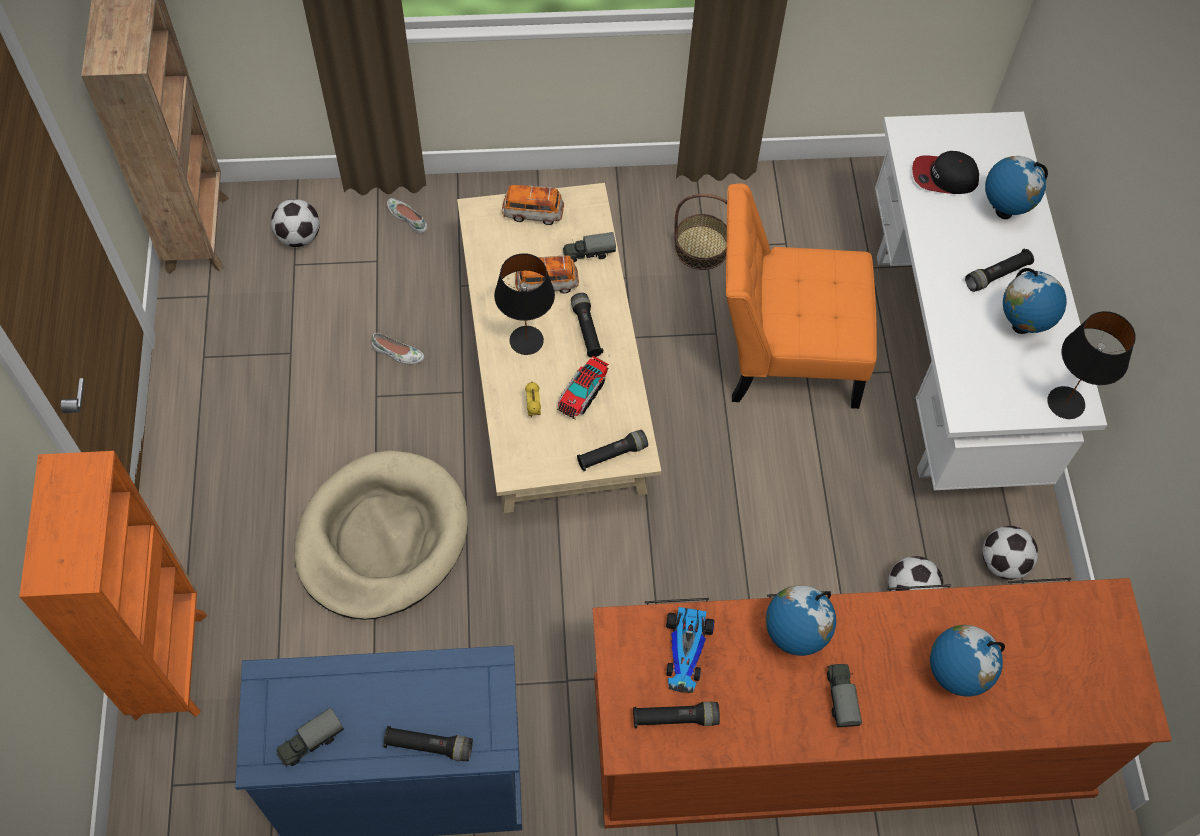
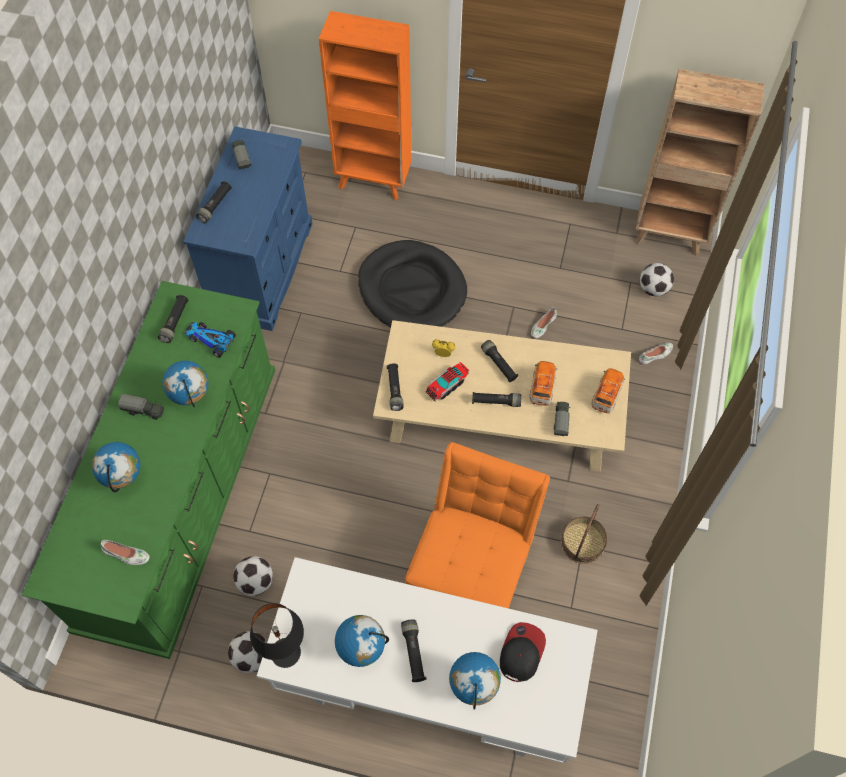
camera: 110 degrees right, 0 degrees up
beige dog bed [294,450,468,620] -> black dog bed [358,240,467,328]
black table lamp [494,253,555,355] -> black flashlight [481,340,518,382]
toy truck [557,356,609,419] -> toy truck turned 90 degrees counterclockwise [425,362,469,402]
brown dresser [593,578,1172,829] -> green dresser [22,281,275,659]
none -> white shoe [101,540,149,565]

